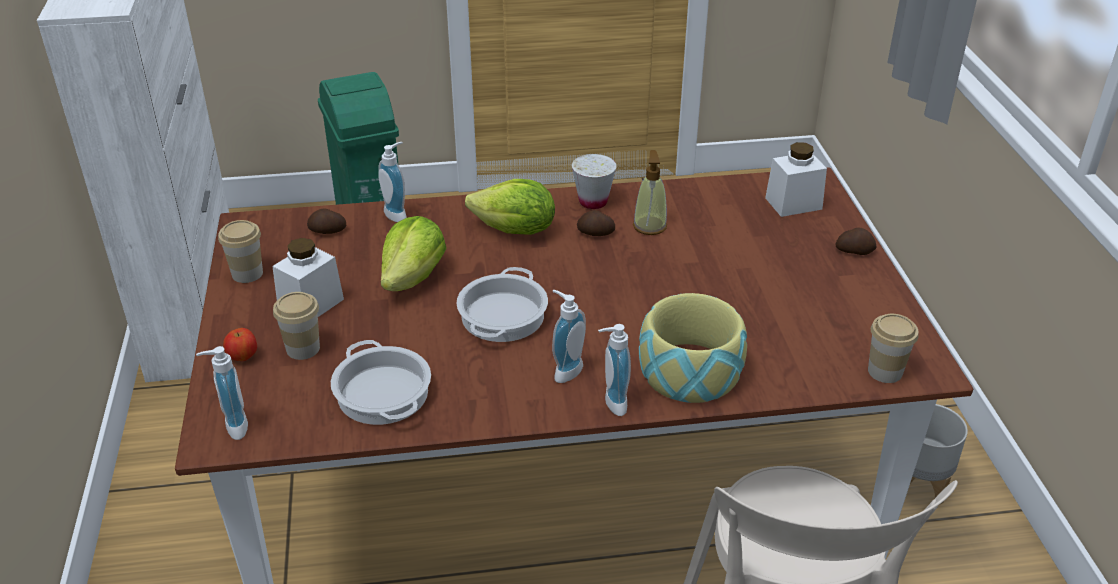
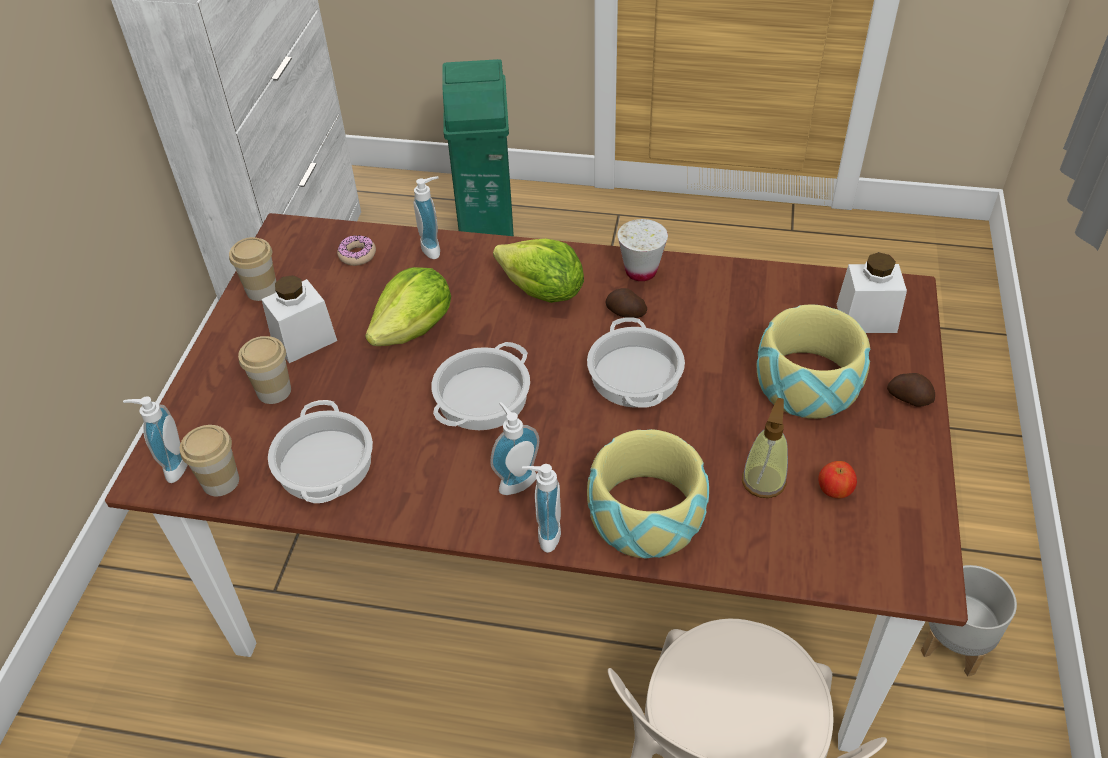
camera: 20 degrees right, 10 degrees up
apple [223,328,257,361] -> apple moved to [818,461,857,499]
potato [307,208,346,234] -> donut [337,235,376,266]
soap dispenser [633,150,667,235] -> soap dispenser moved to [742,398,788,498]
cup [868,314,918,383] -> cup moved to [180,425,239,496]
none -> cooking pot [587,317,685,408]
none -> bowl [757,305,870,419]

